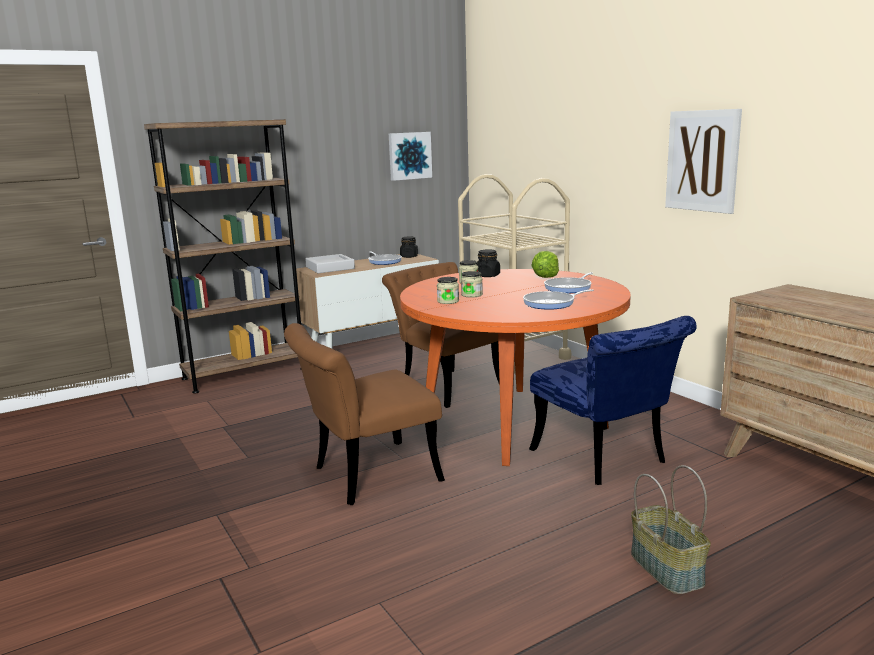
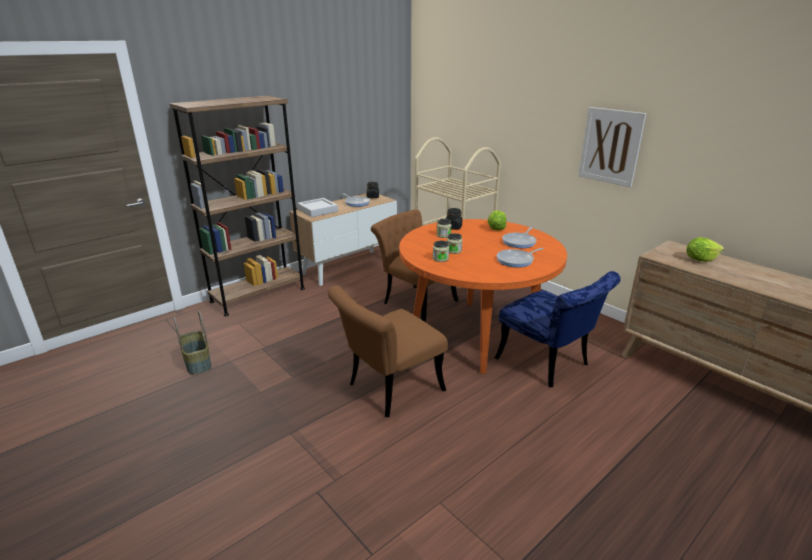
camera: 10 degrees left, 10 degrees up
picture [389,132,432,181] -> none
basket [631,465,711,594] -> basket moved to [173,311,211,375]
none -> lettuce [686,237,724,262]

